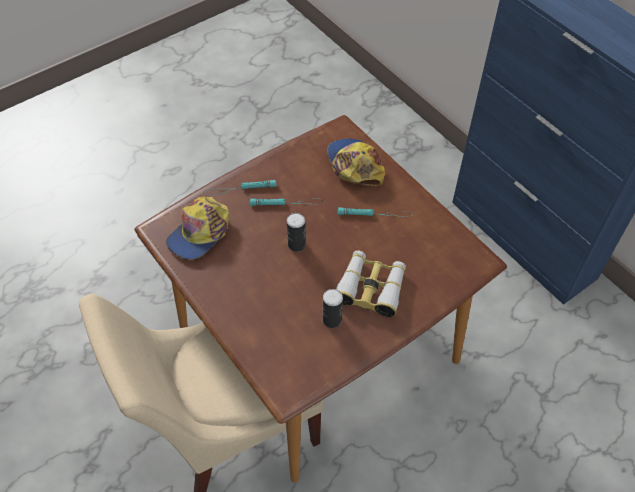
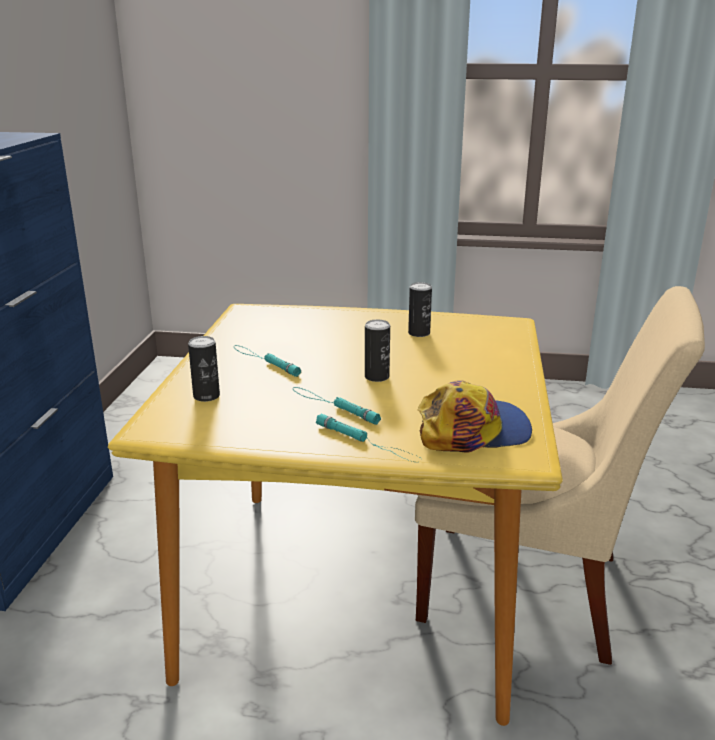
camera: 135 degrees left, 30 degrees down
brown dining table [134,115,507,483] -> yellow dining table [108,304,563,726]
cap [327,139,385,186] -> can [188,336,220,402]
binoculars [336,250,406,317] -> none

